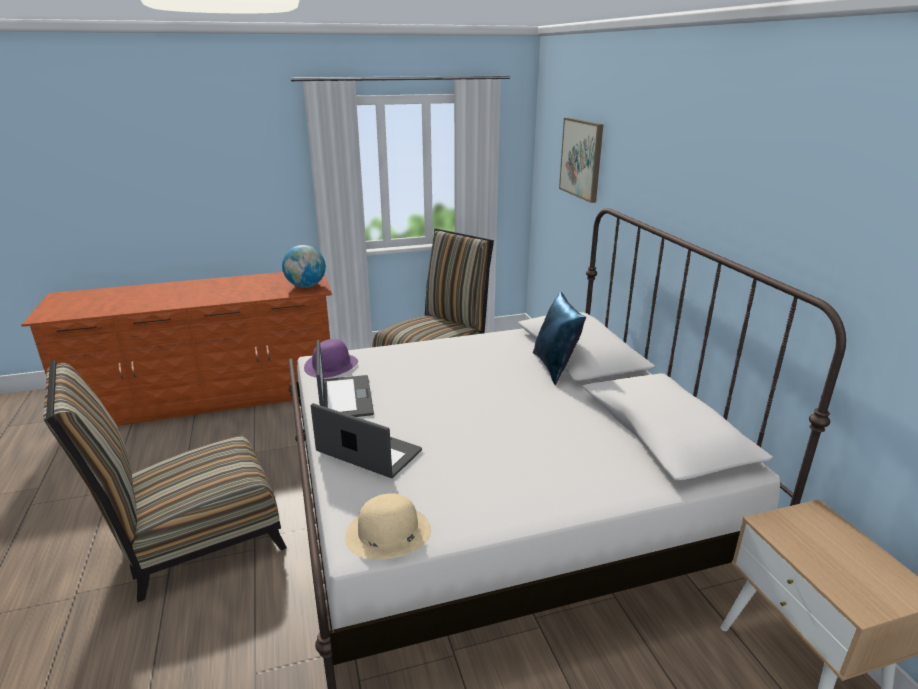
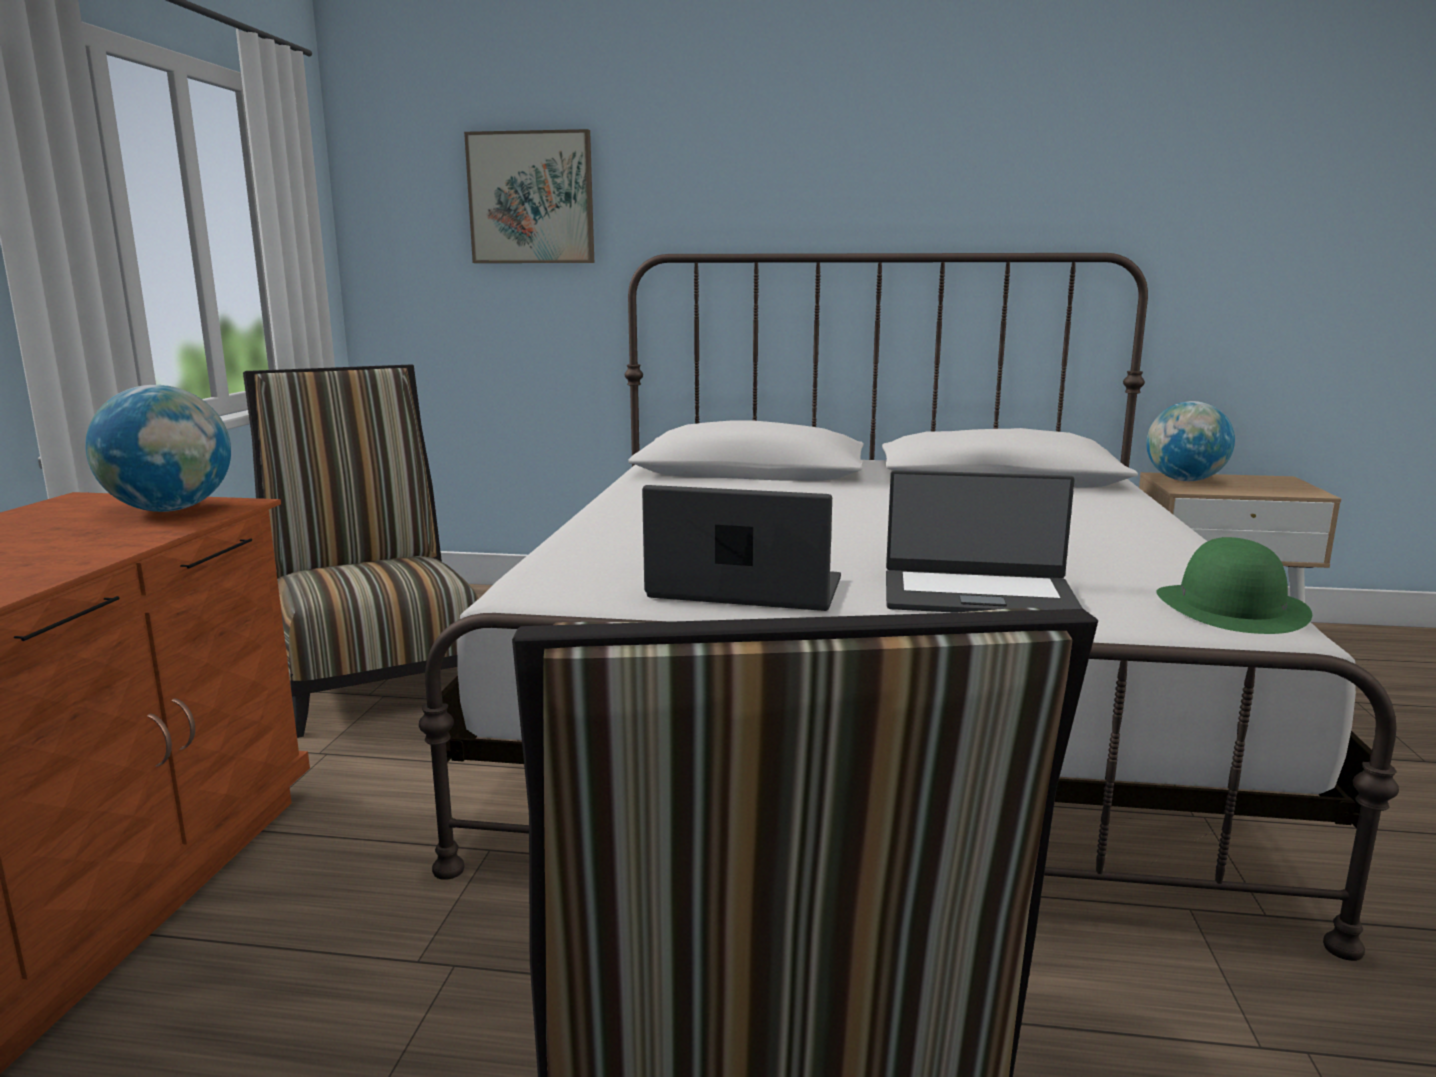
camera: 65 degrees left, 10 degrees down
purple hat [304,339,358,378] -> none
laptop [311,403,422,478] -> laptop turned 135 degrees counterclockwise [886,470,1083,613]
beige hat [345,493,431,560] -> green hat [1156,537,1312,634]
blue pillow [533,292,586,385] -> none
none -> globe [1146,401,1235,481]

